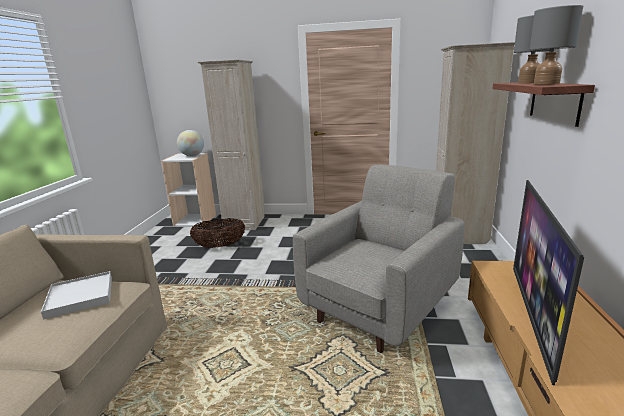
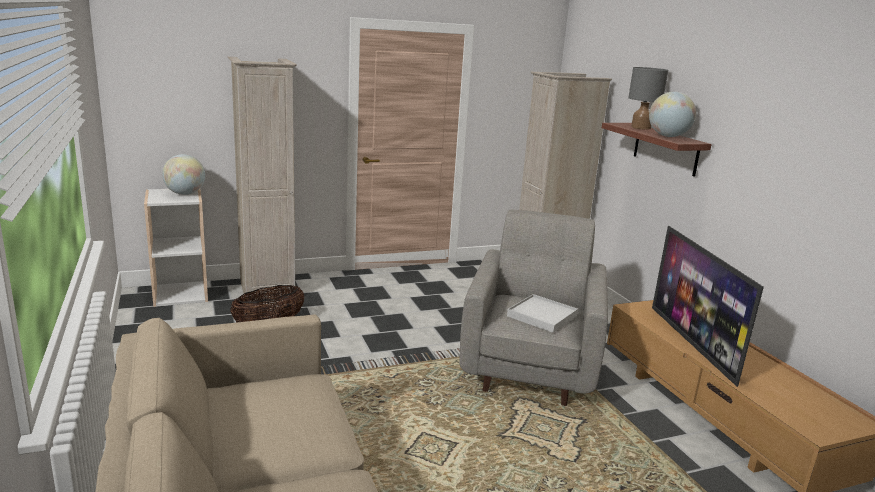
camera: 30 degrees left, 0 degrees up
white tray [41,271,112,319] -> white tray moved to [507,294,578,333]
grey table lamp [529,5,583,85] -> globe [649,92,696,137]

